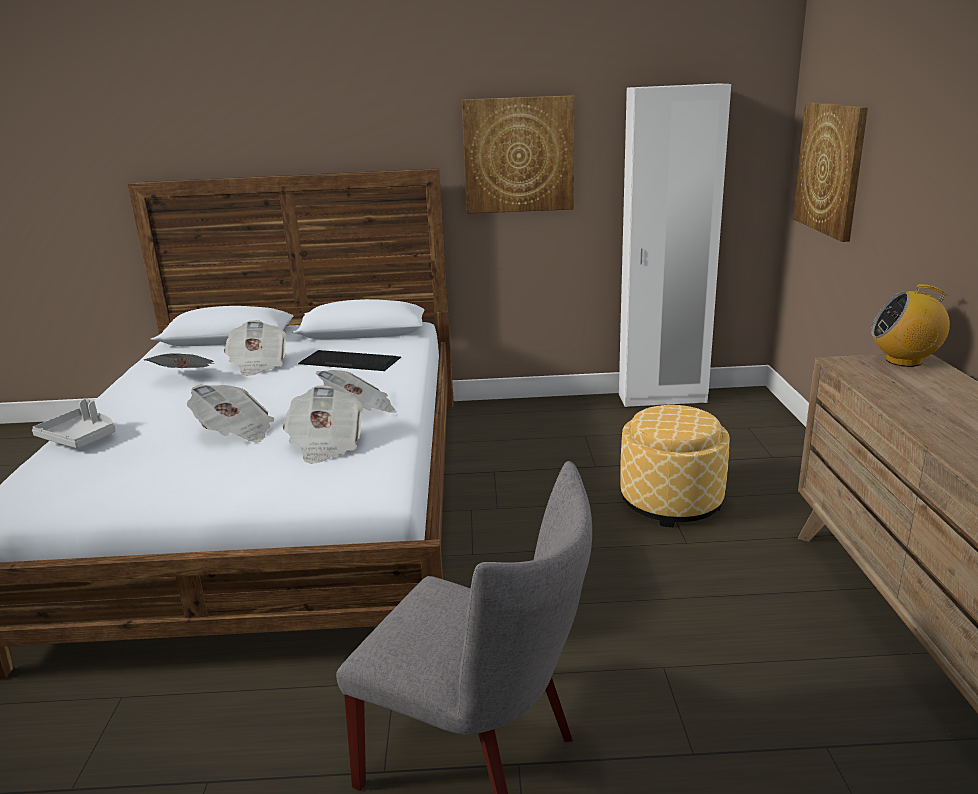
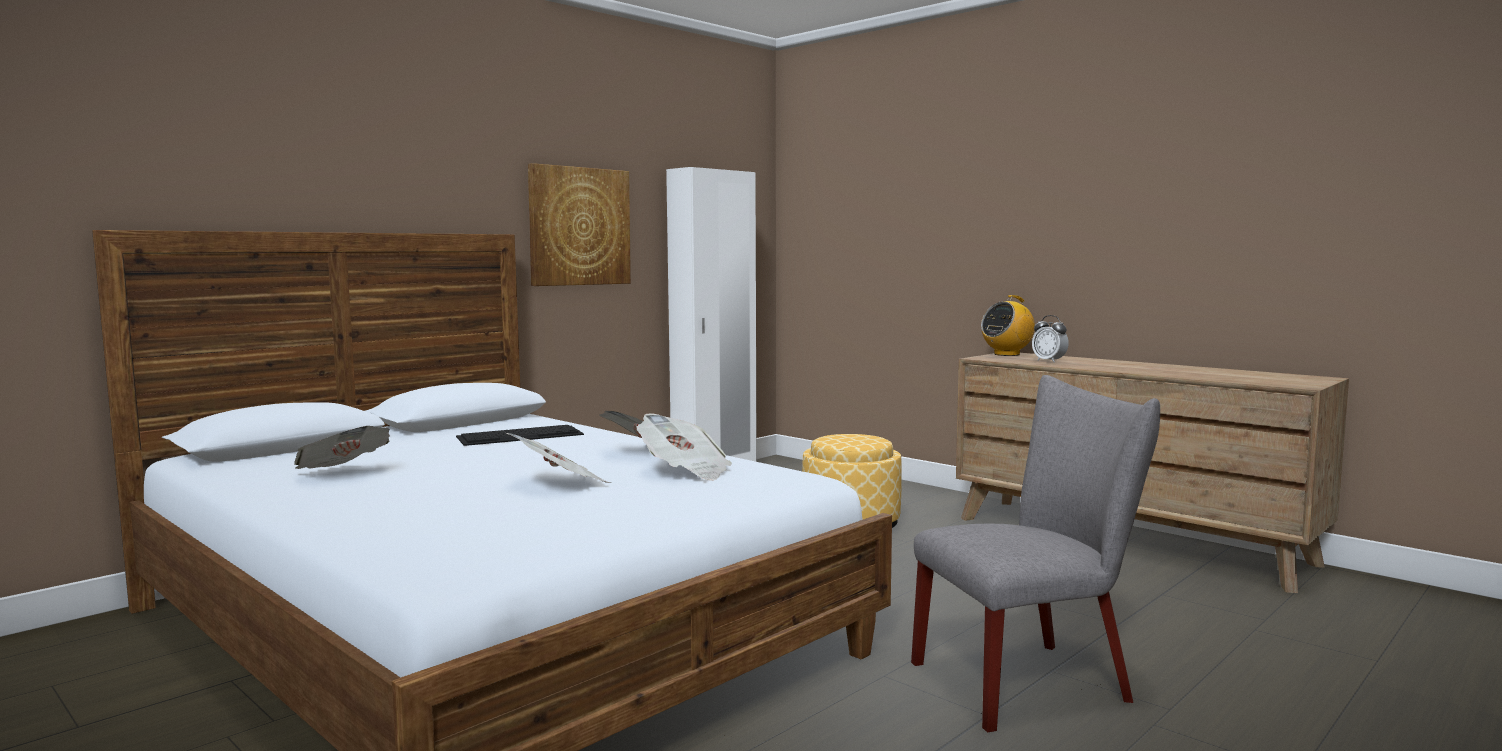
camera: 45 degrees left, 15 degrees down
grey tray [32,399,116,448] -> none
newspaper [224,320,287,376] -> none
picture [793,102,868,242] -> none
none -> alarm clock [1032,315,1069,363]

